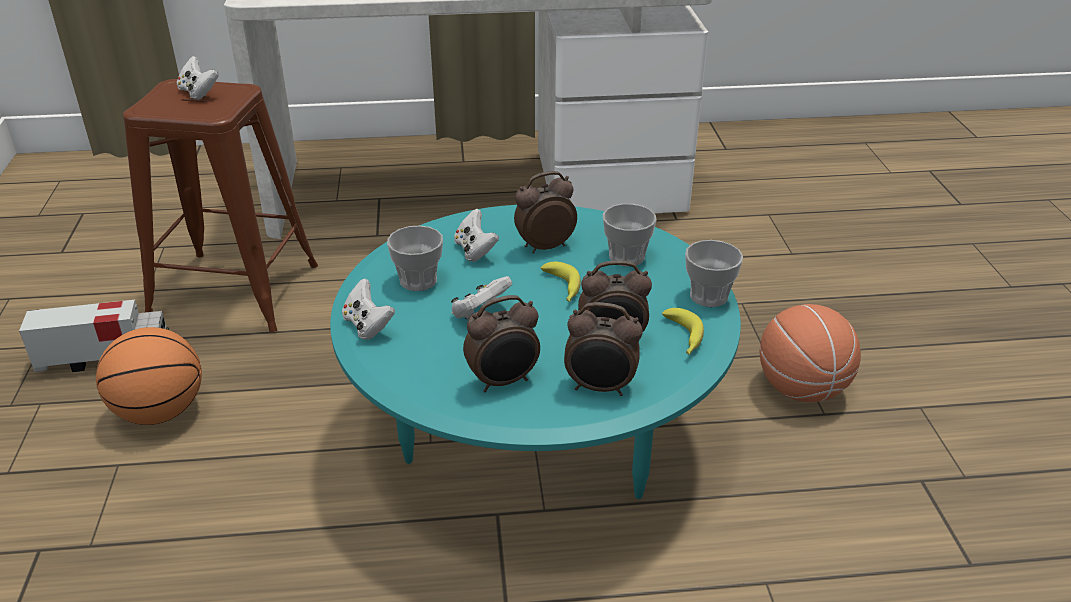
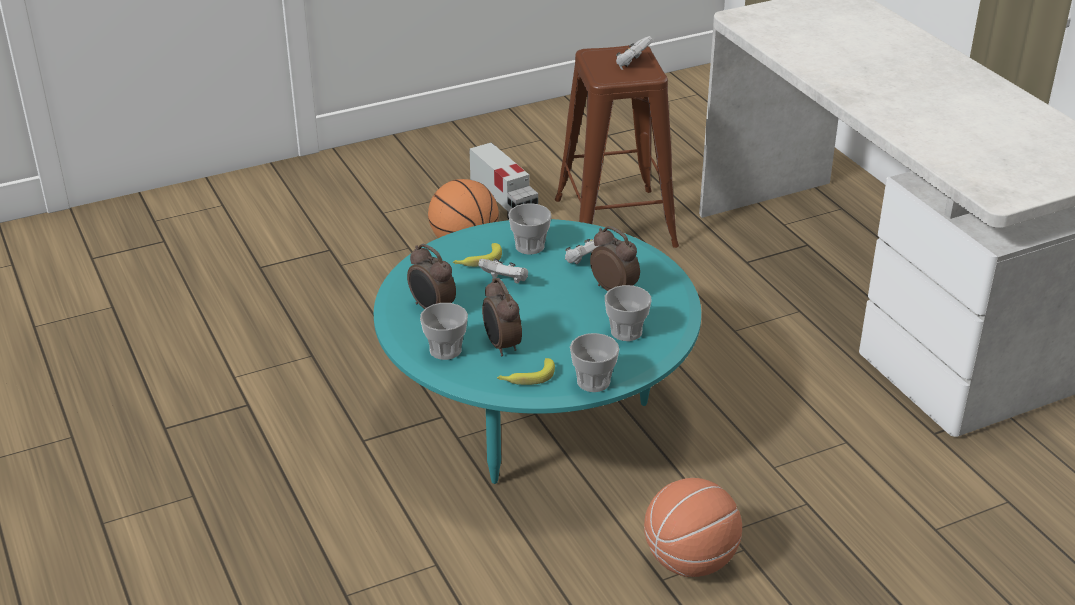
camera: 70 degrees right, 0 degrees up
white game controller [342,279,395,340] -> none
banana [541,262,581,302] -> banana moved to [453,243,502,267]
alarm clock [564,302,643,396] -> cup [420,303,468,360]

